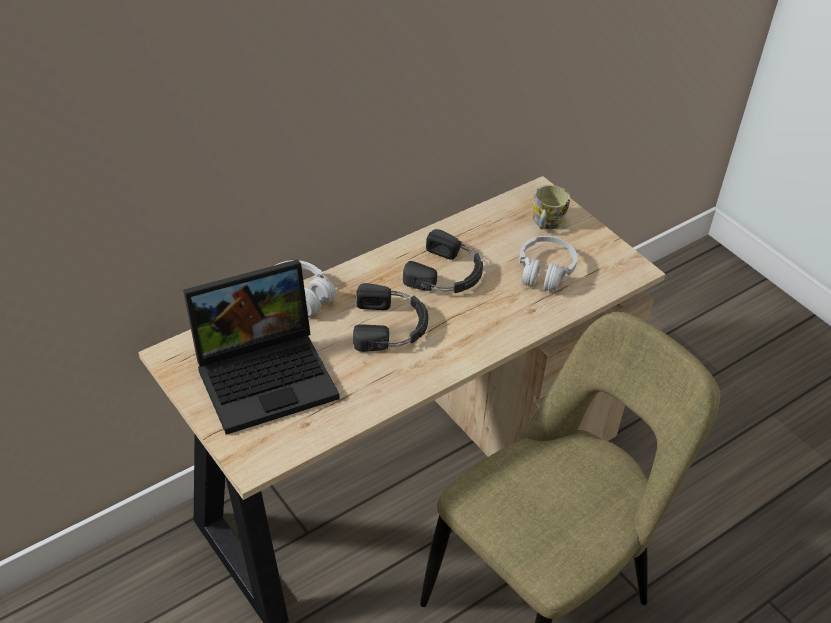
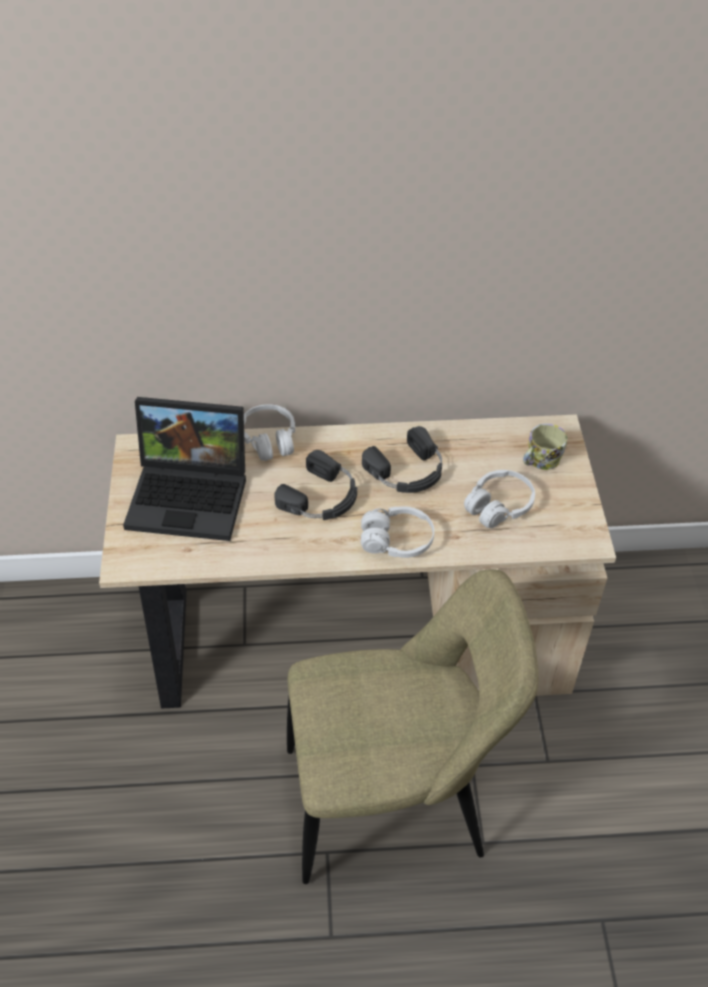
camera: 35 degrees right, 5 degrees up
none -> white headphones [361,506,434,558]

